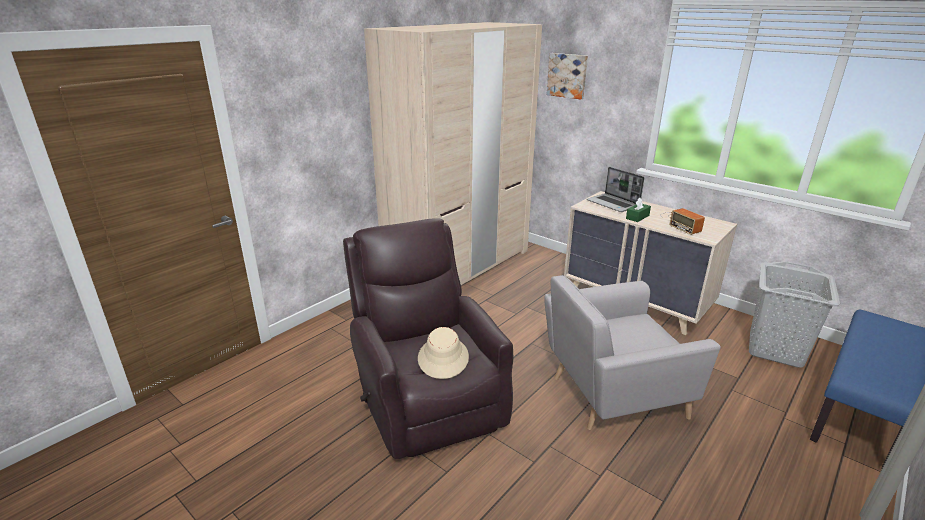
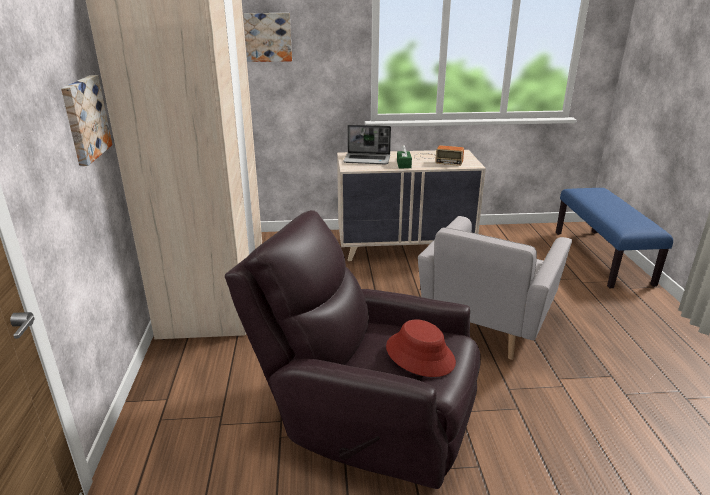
camera: 45 degrees left, 0 degrees up
beige hat [418,327,469,379] -> red hat [386,319,456,377]
grey laundry basket [749,261,840,368] -> none
none -> picture [61,75,112,166]

